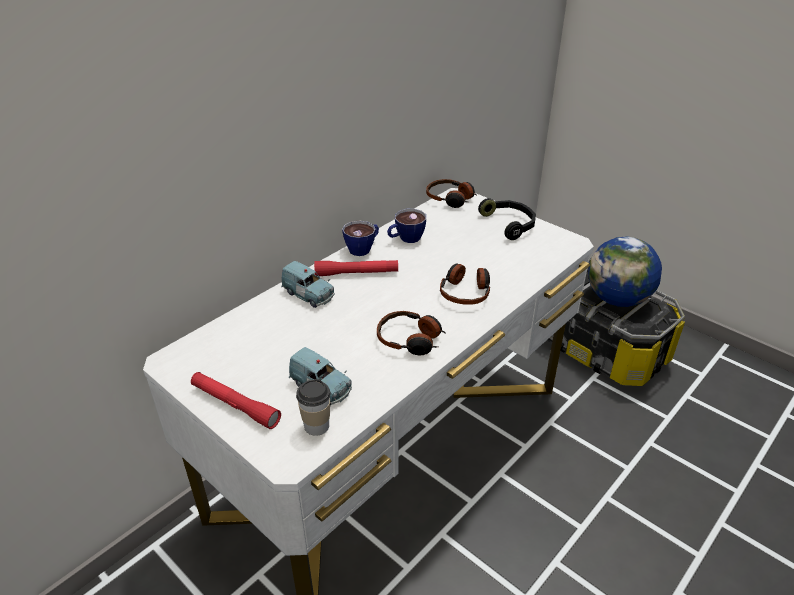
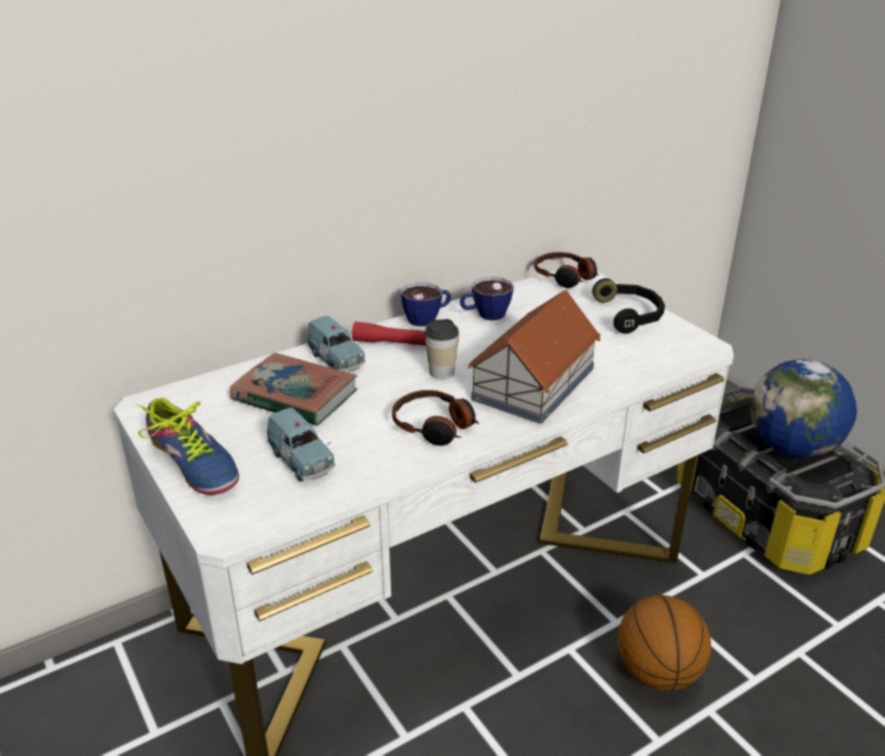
camera: 15 degrees right, 5 degrees down
red flashlight [191,372,281,429] -> shoe [136,398,239,495]
cup [296,379,330,436] -> cup moved to [425,319,459,379]
headphones [440,264,490,305] -> toy house [468,290,601,424]
none -> book [230,353,357,426]
none -> basketball [618,595,711,691]

